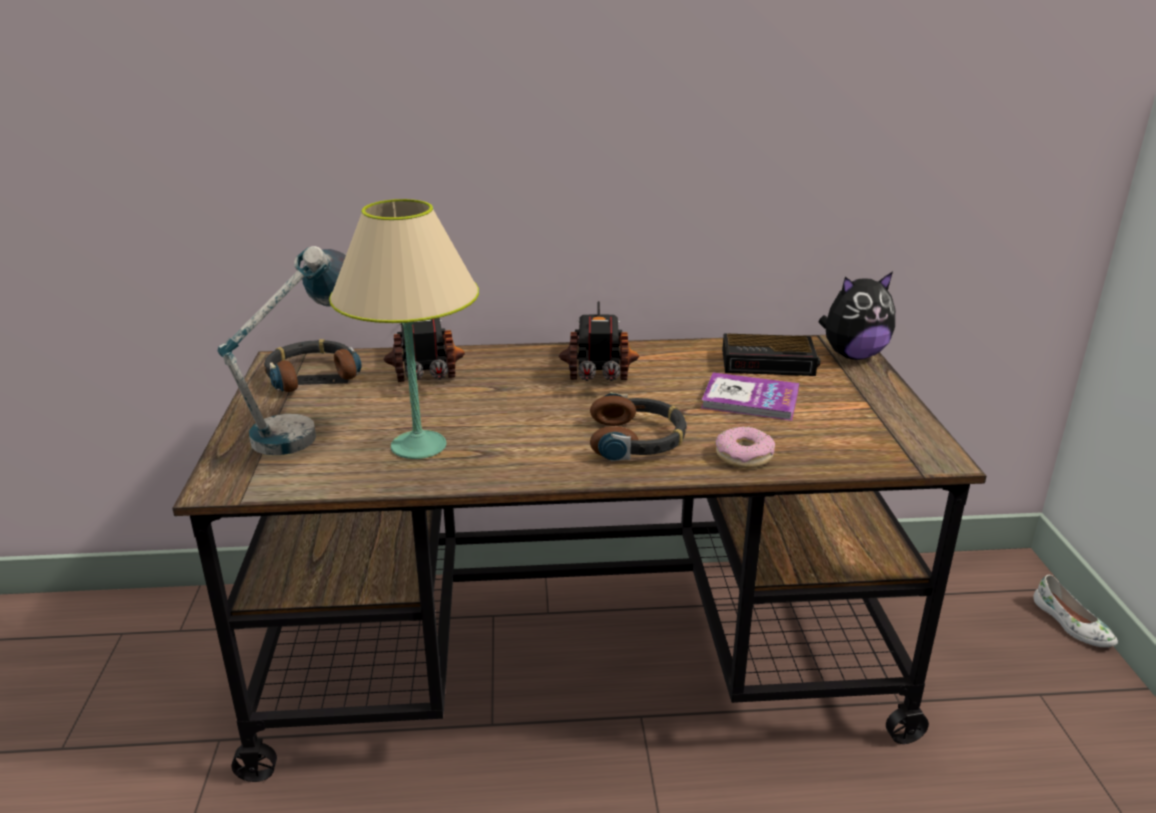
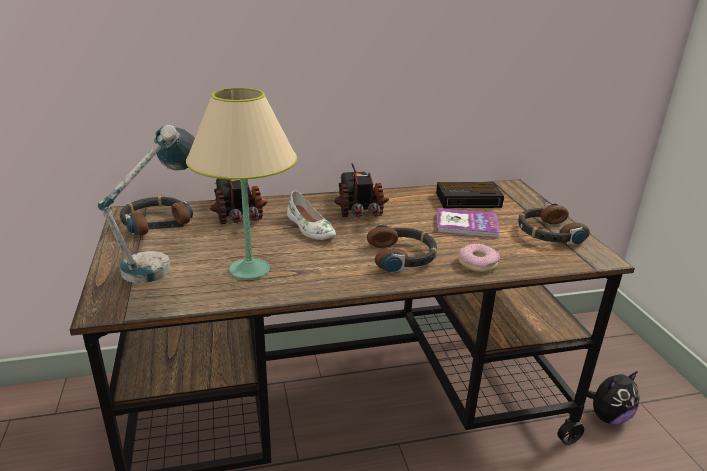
camera: 10 degrees left, 0 degrees up
plush toy [819,272,895,360] -> plush toy moved to [587,371,640,425]
white shoe [1033,575,1118,648] -> white shoe moved to [287,191,336,240]
none -> headphones [518,203,590,245]

